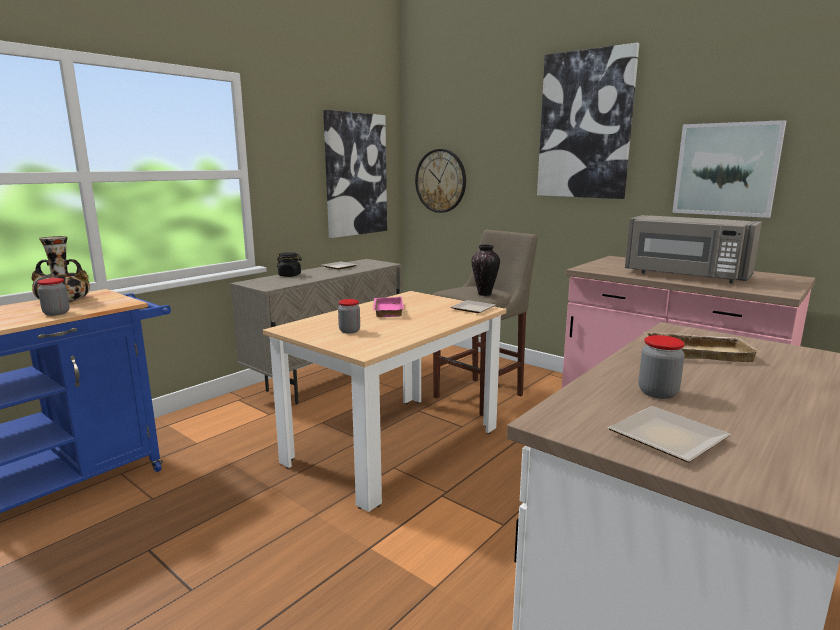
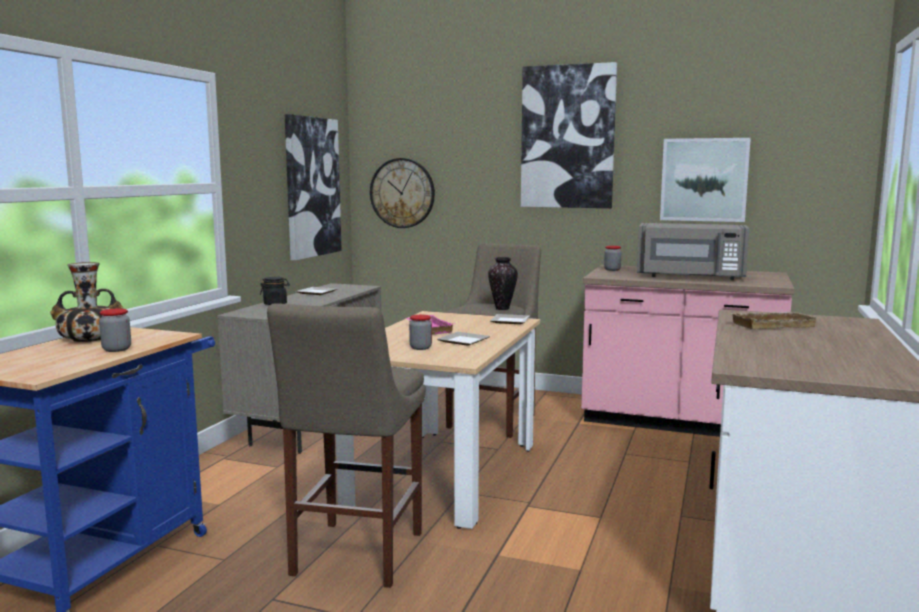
camera: 20 degrees left, 5 degrees down
plate [608,406,731,462] -> plate moved to [437,332,490,346]
jar [639,335,685,399] -> jar moved to [604,246,621,271]
none -> beige stool [267,303,426,588]

